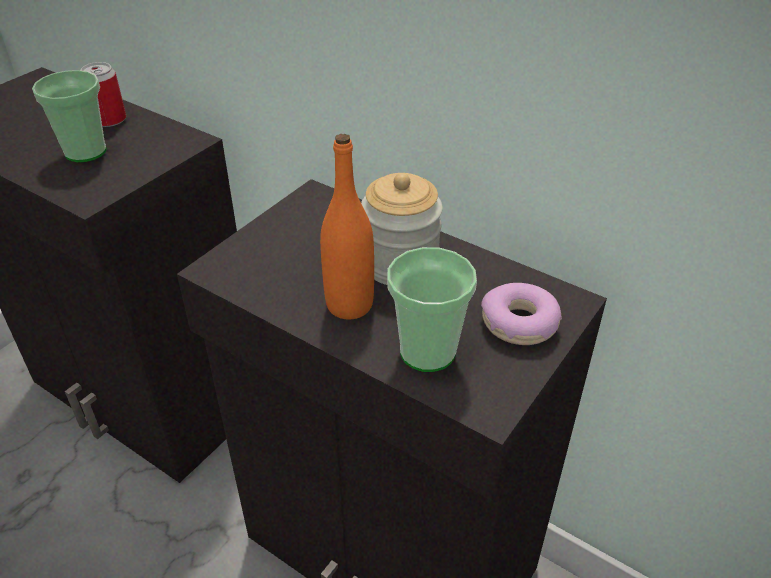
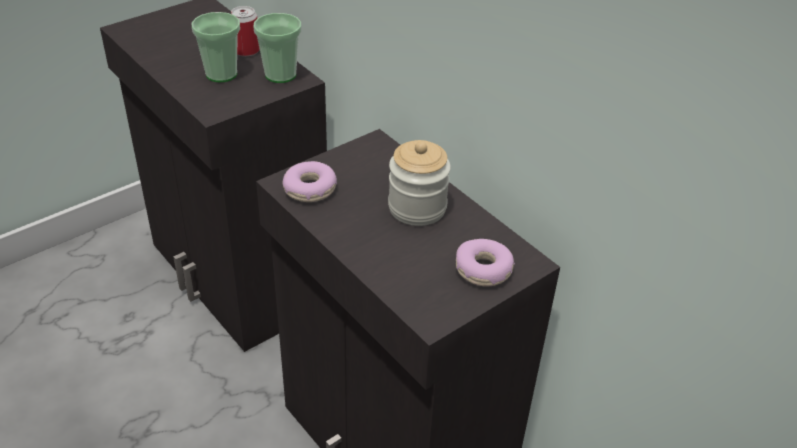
camera: 15 degrees right, 0 degrees up
orange bottle [320,134,374,319] -> none
cup [387,247,477,372] -> cup moved to [253,13,301,83]
none -> donut [283,161,337,202]

